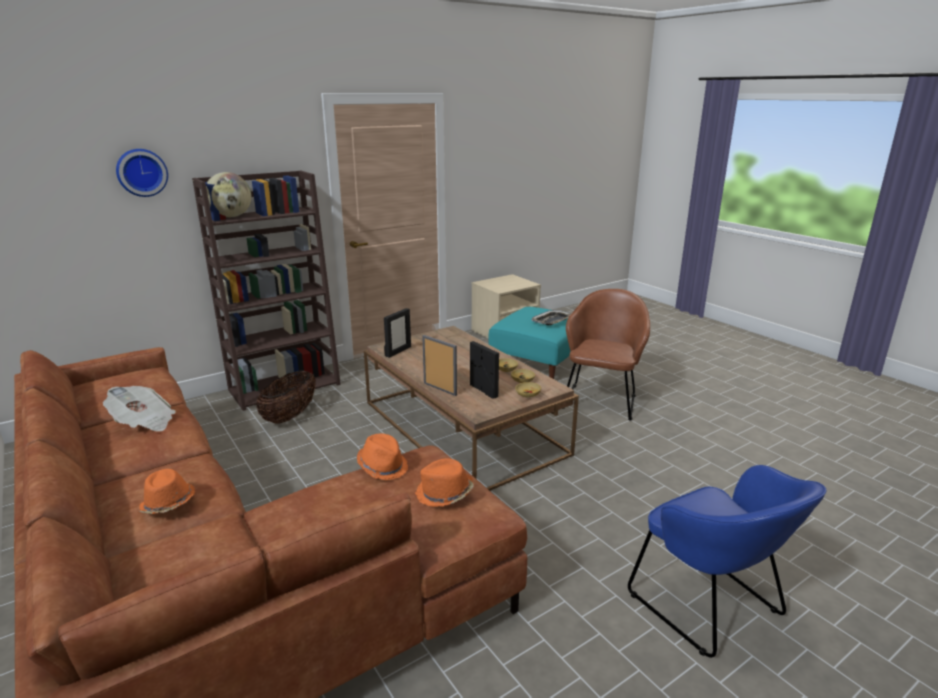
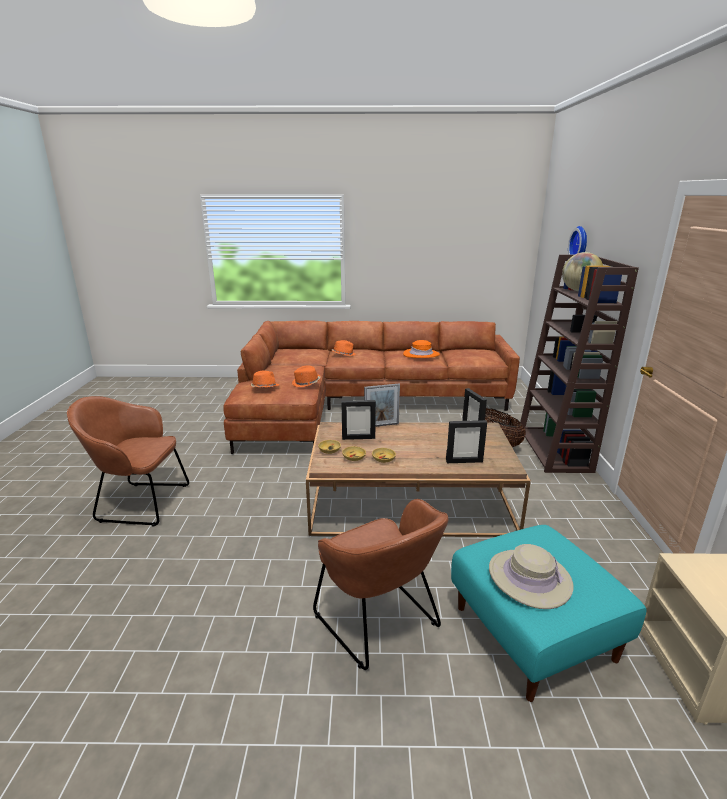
camera: 125 degrees right, 0 degrees up
newspaper [103,386,176,432] -> orange hat [403,340,440,358]
tray [531,310,571,325] -> beige hat [489,544,574,609]
blue armchair [628,465,827,658] -> brown armchair [67,396,189,527]
none -> picture frame [446,420,487,463]

